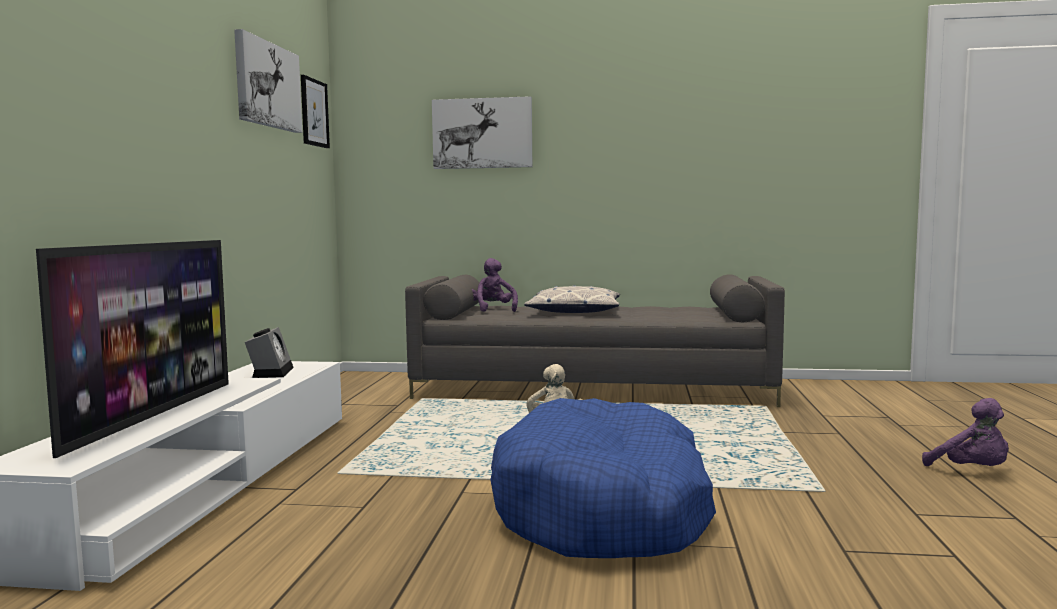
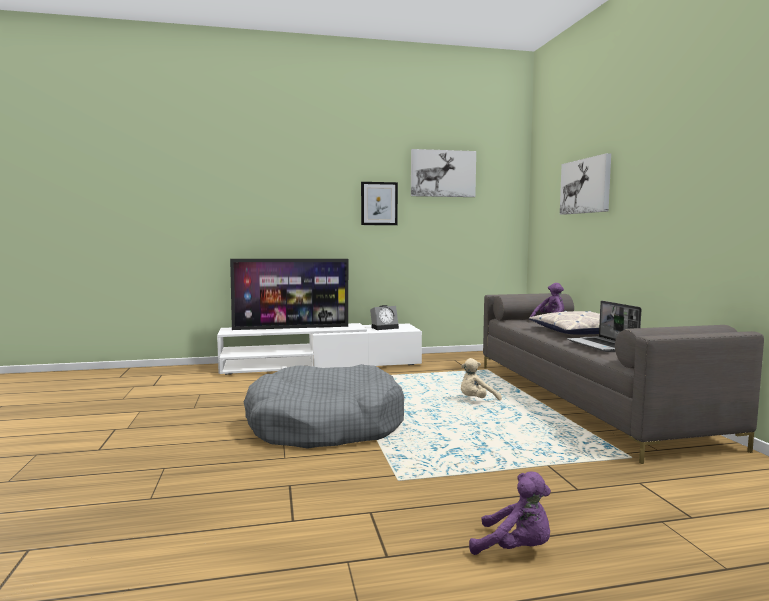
camera: 70 degrees right, 0 degrees up
picture [301,75,330,148] -> picture moved to [361,182,398,225]
blue dog bed [490,398,716,558] -> grey dog bed [244,364,404,449]
purple plush toy [922,398,1009,466] -> purple plush toy turned 105 degrees counterclockwise [469,471,551,555]
none -> laptop [567,301,642,352]

